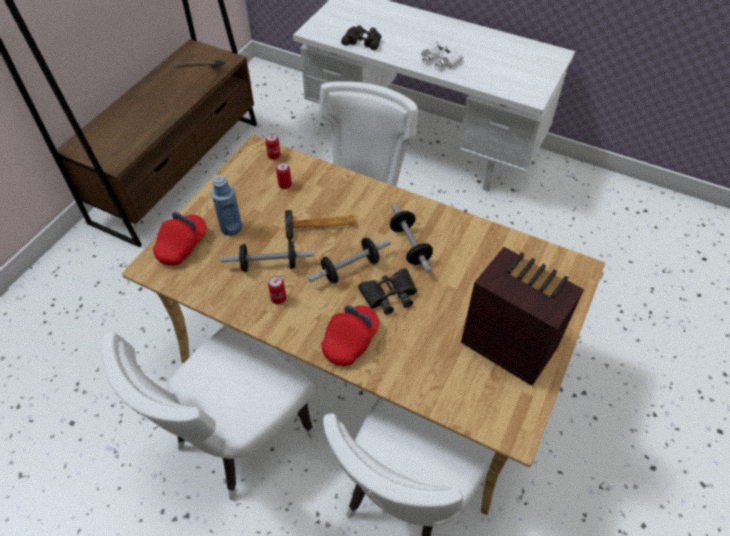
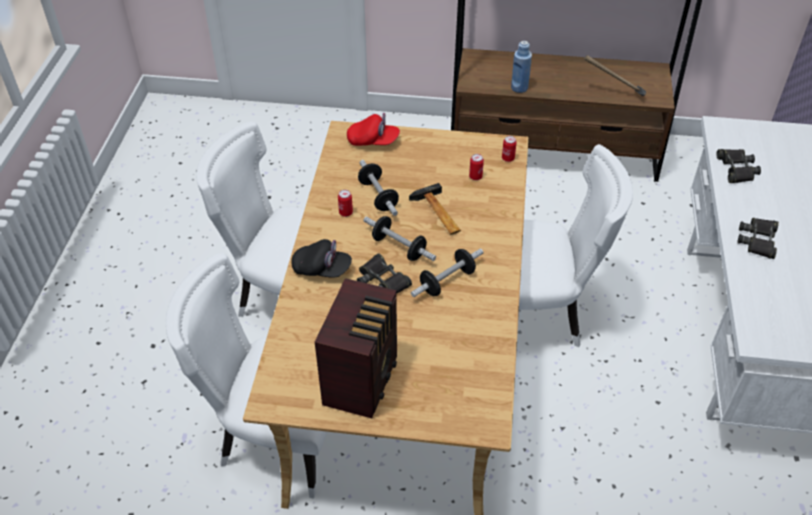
camera: 70 degrees right, 5 degrees down
blue bottle [211,175,242,236] -> blue bottle moved to [511,41,532,93]
red cap [321,305,379,366] -> black cap [292,239,352,278]
white binoculars [421,41,463,70] -> black binoculars [737,218,779,259]

